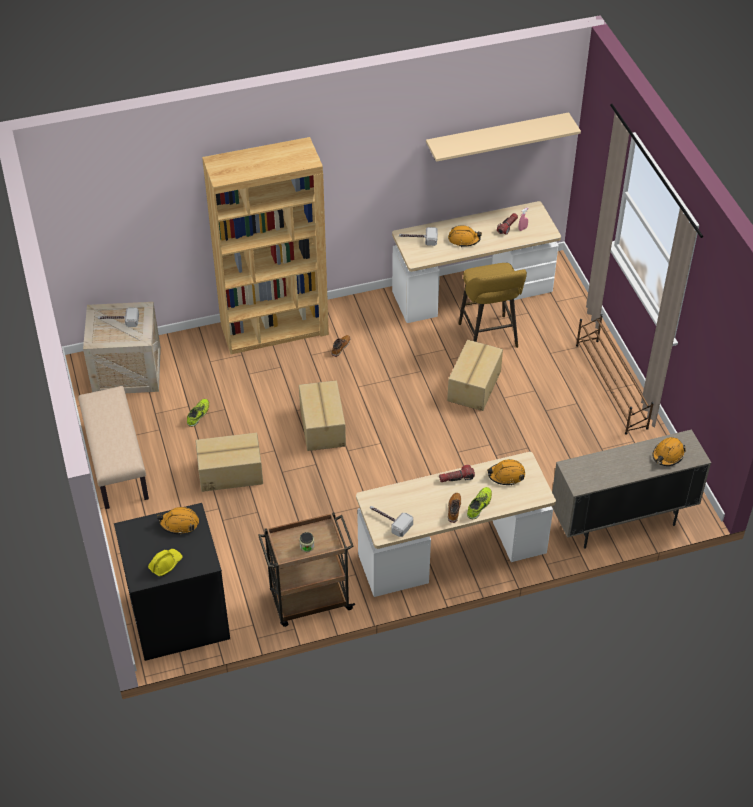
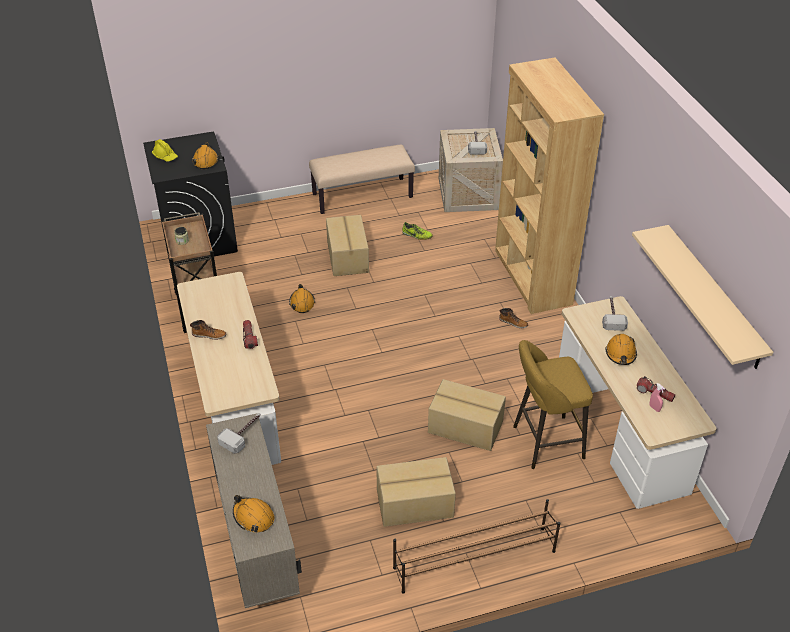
camera: 90 degrees right, 5 degrees down
cardboard box [299,380,346,451] -> cardboard box moved to [376,457,456,527]
hammer [370,506,413,537] -> hammer moved to [217,413,261,454]
shoe [467,487,492,519] -> none
orange hard hat [487,459,525,486] -> orange hard hat moved to [289,284,315,313]

